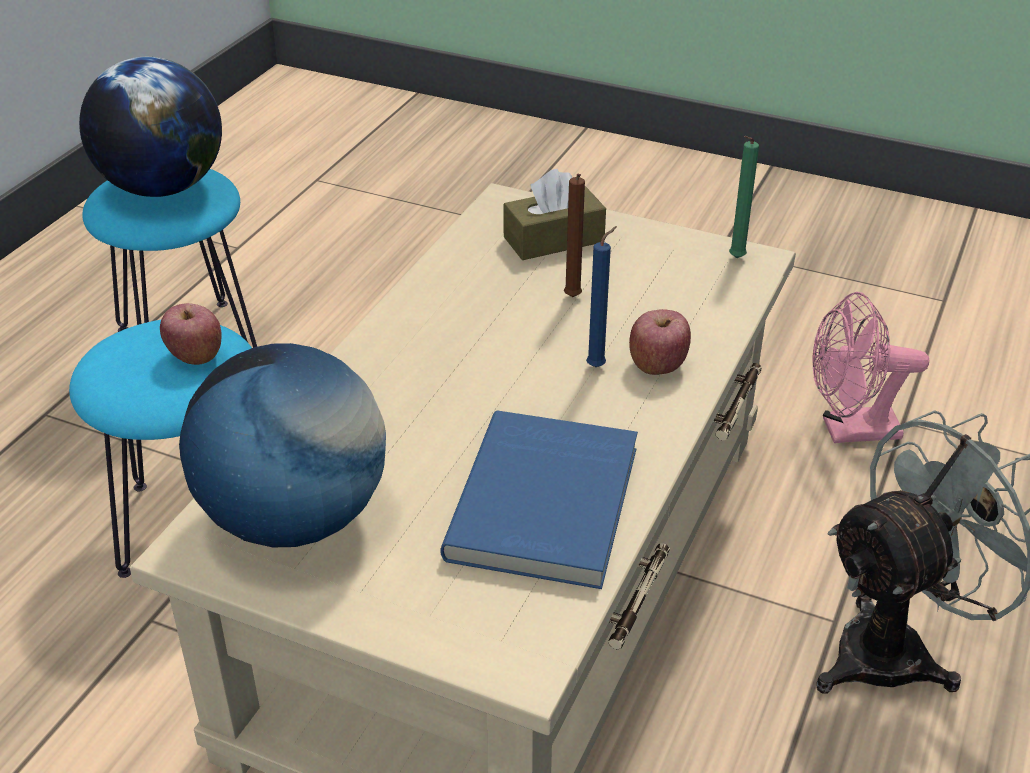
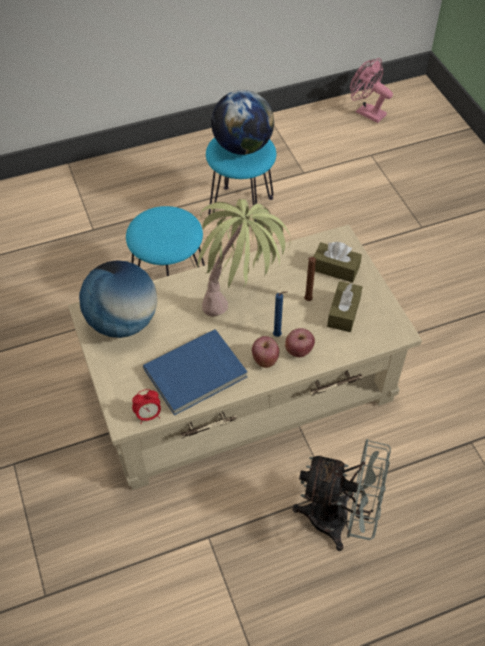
camera: 45 degrees right, 15 degrees up
apple [160,303,222,365] -> apple moved to [252,336,279,368]
green candle [729,136,759,258] -> none
pink fan [812,292,929,443] -> pink fan moved to [350,58,393,123]
none -> alarm clock [132,389,161,424]
none -> potted plant [197,199,291,317]
none -> brown tissue box [327,281,362,332]

